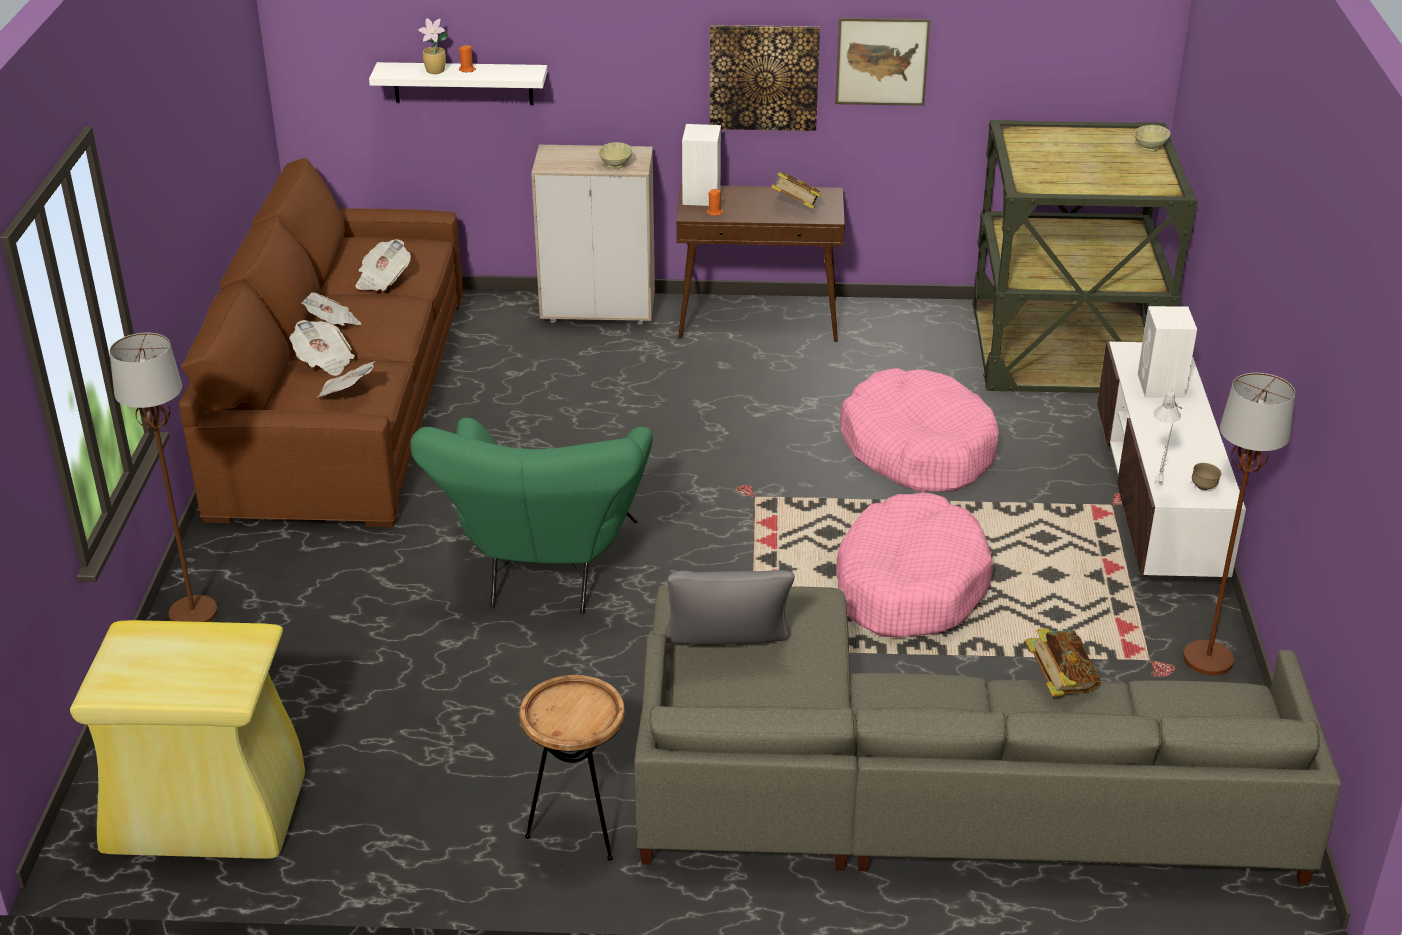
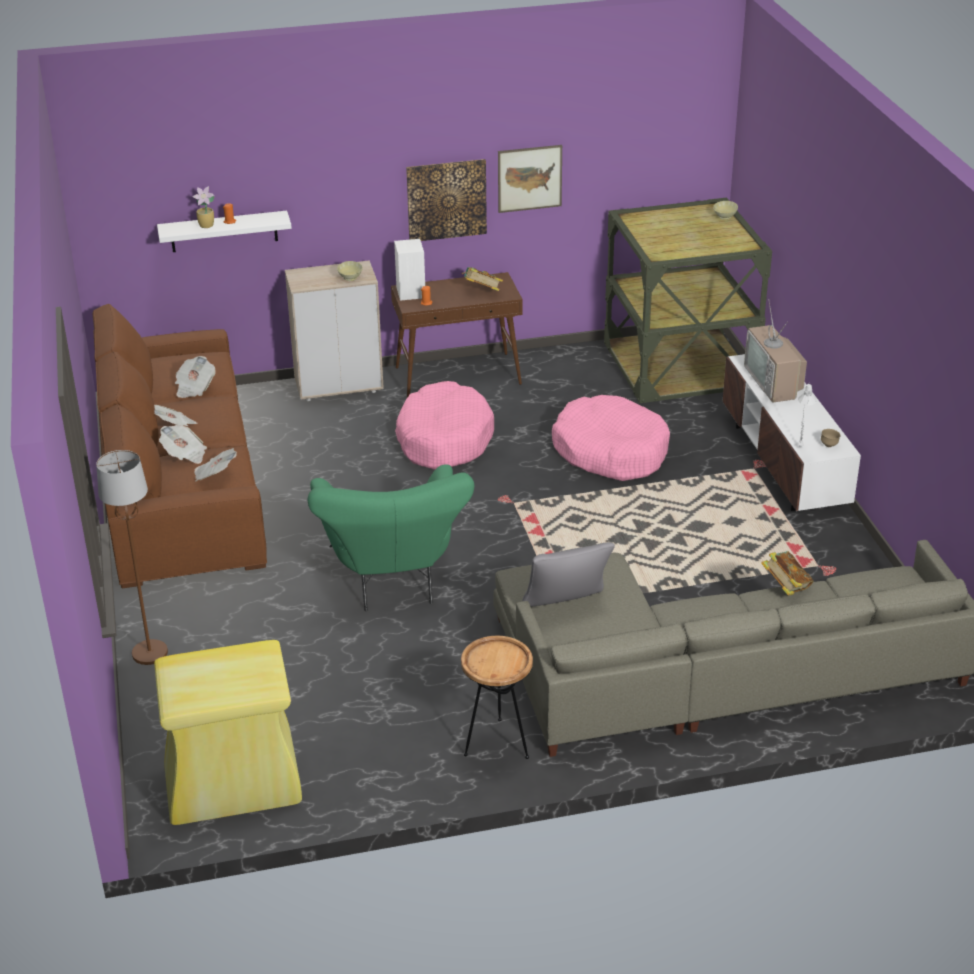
camera: 15 degrees left, 0 degrees up
pink dog bed [836,492,993,638] -> pink dog bed moved to [395,381,494,470]
white speaker [1138,306,1197,398] -> television [744,299,807,403]
brown floor lamp [1183,373,1295,675] -> none

